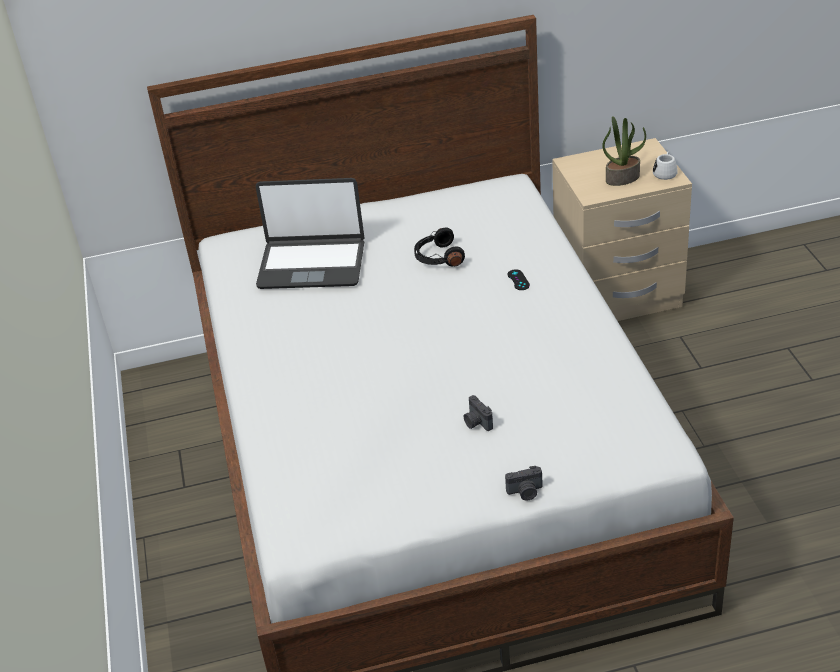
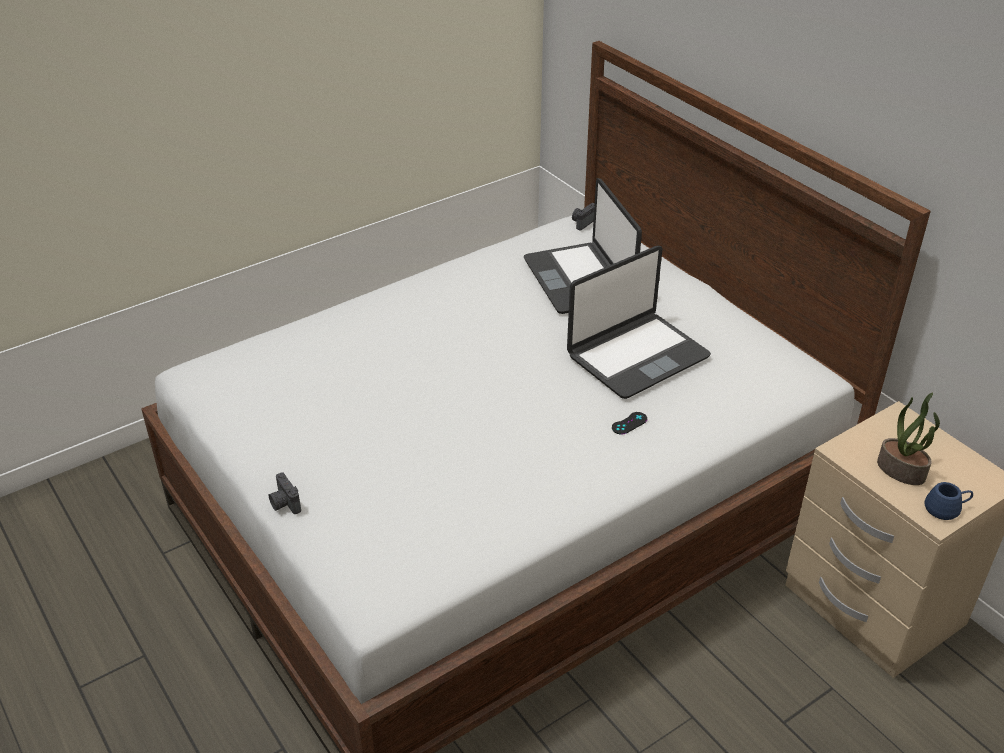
camera: 65 degrees right, 0 degrees up
black headphones [414,228,465,266] -> laptop [567,246,711,399]
camera [464,395,493,431] -> camera moved to [572,203,595,230]
white mug [653,152,678,180] -> blue mug [924,482,973,520]

